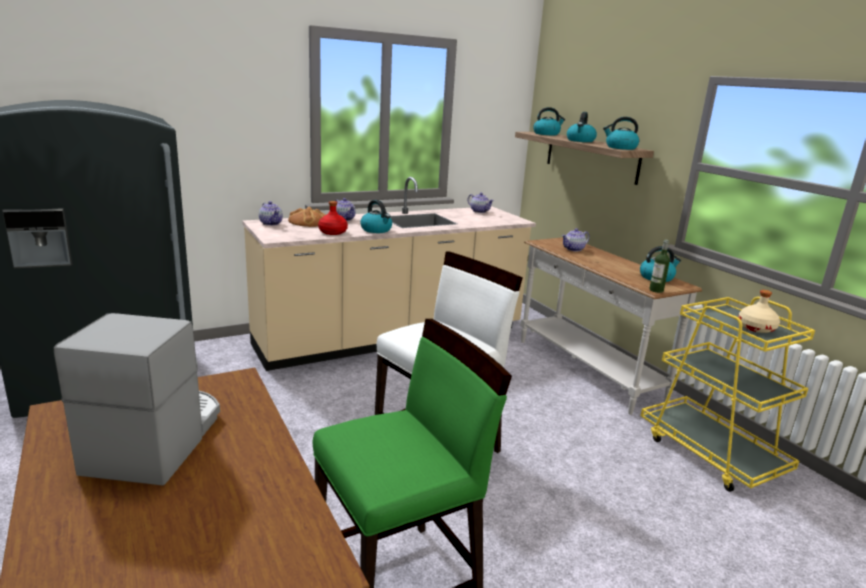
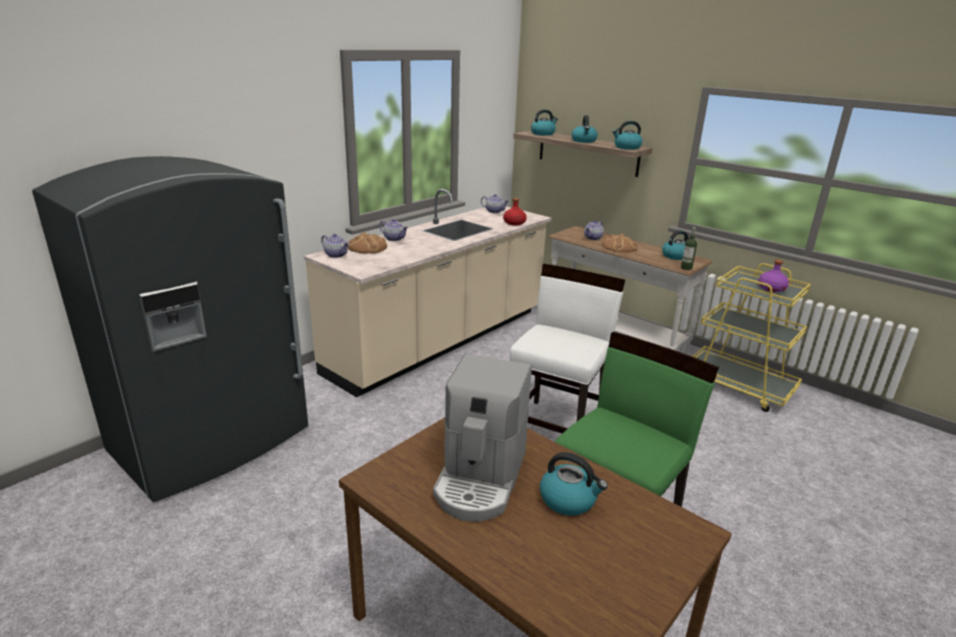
camera: 20 degrees left, 5 degrees up
coffee machine [54,313,220,486] -> coffee machine turned 150 degrees counterclockwise [433,354,532,522]
red bottle [318,201,348,235] -> red bottle moved to [503,198,527,225]
kettle [360,200,392,233] -> kettle moved to [540,452,608,516]
beige bottle [738,290,780,333] -> purple bottle [758,260,789,292]
none -> bread [602,234,637,253]

